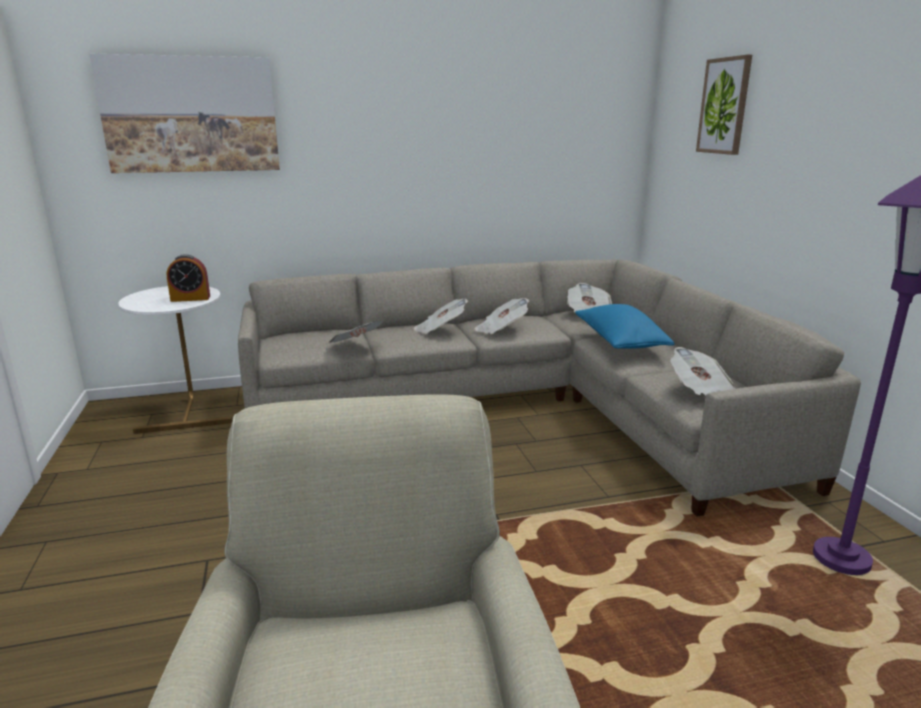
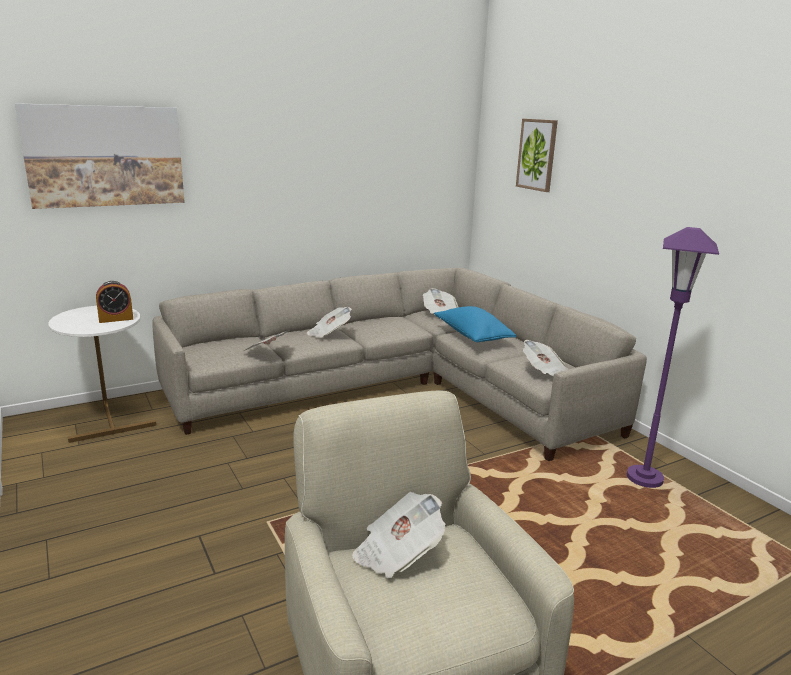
camera: 15 degrees left, 0 degrees up
newspaper [475,298,529,334] -> newspaper moved to [352,492,445,578]

